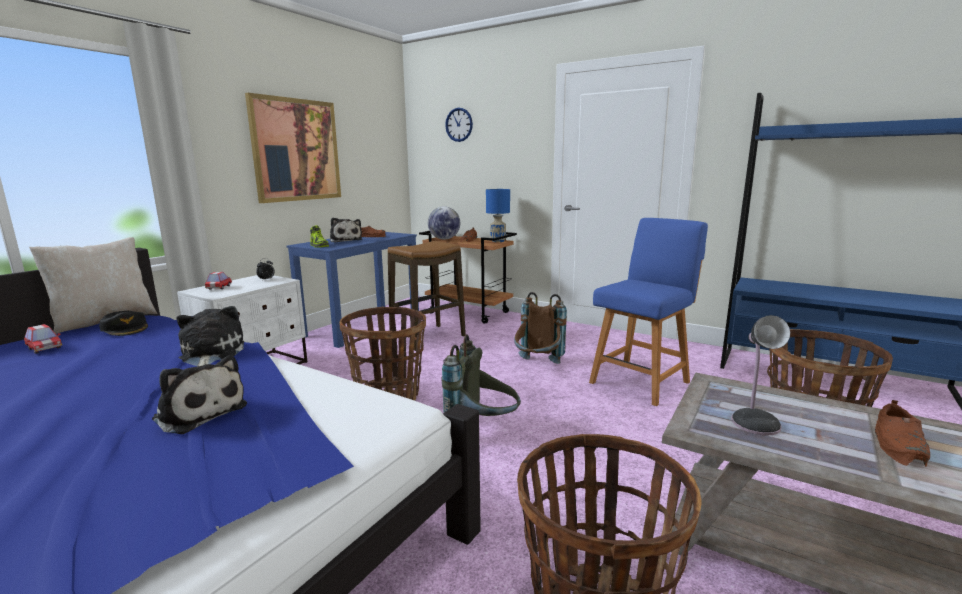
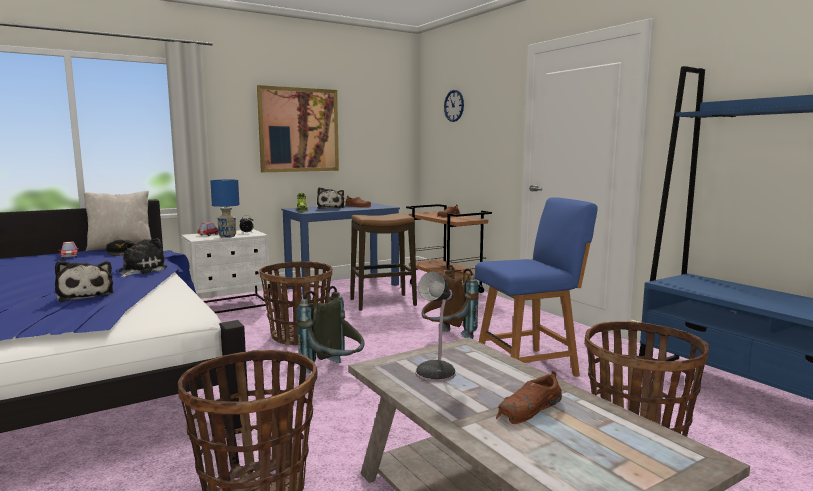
camera: 25 degrees right, 5 degrees down
globe [428,206,460,239] -> none
blue table lamp [486,189,510,242] -> blue table lamp moved to [210,180,240,238]

